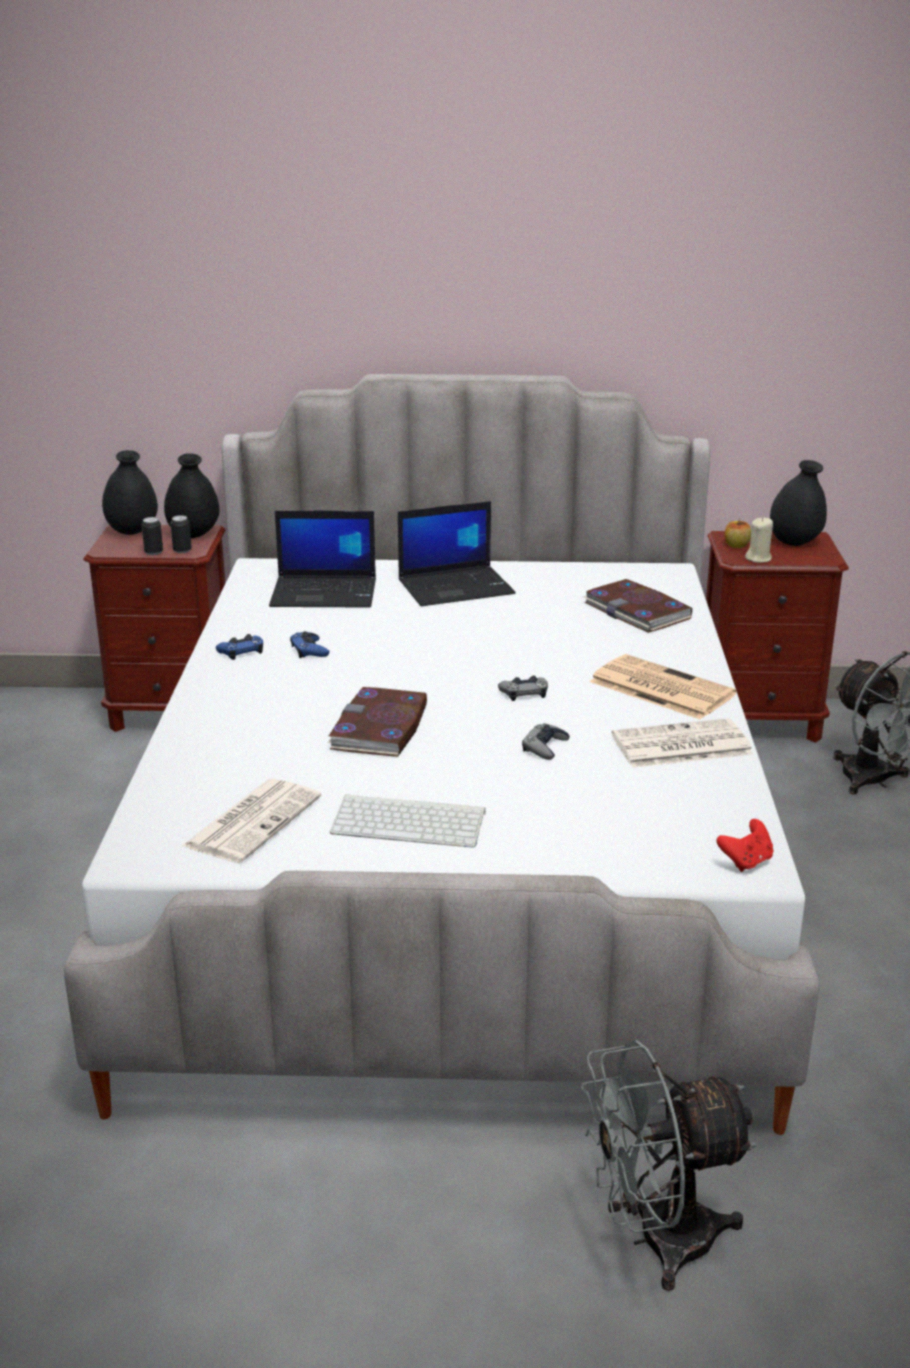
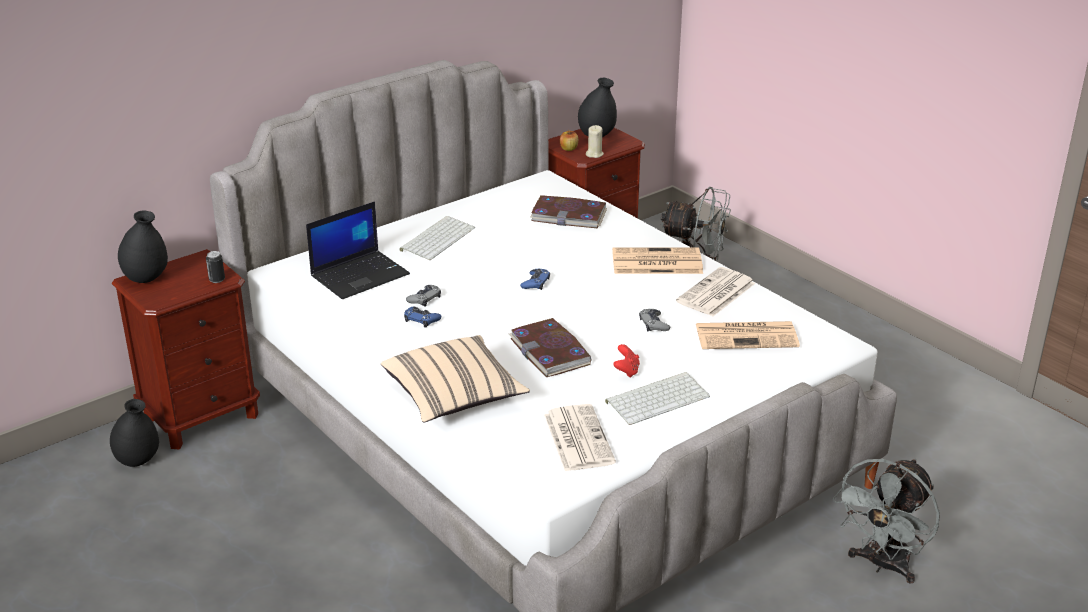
camera: 40 degrees left, 5 degrees up
can [142,517,163,555] -> none
black vase [164,453,220,538] -> black vase moved to [110,399,159,467]
blue game controller [216,634,263,660] -> blue game controller moved to [520,269,550,290]
laptop [398,501,515,606] -> keyboard [400,216,475,260]
grey game controller [498,675,548,701] -> grey game controller moved to [406,285,441,307]
red game controller [716,819,773,872] -> red game controller moved to [613,344,640,378]
none -> beige pillow [381,335,530,422]
none -> newspaper [696,321,800,349]

